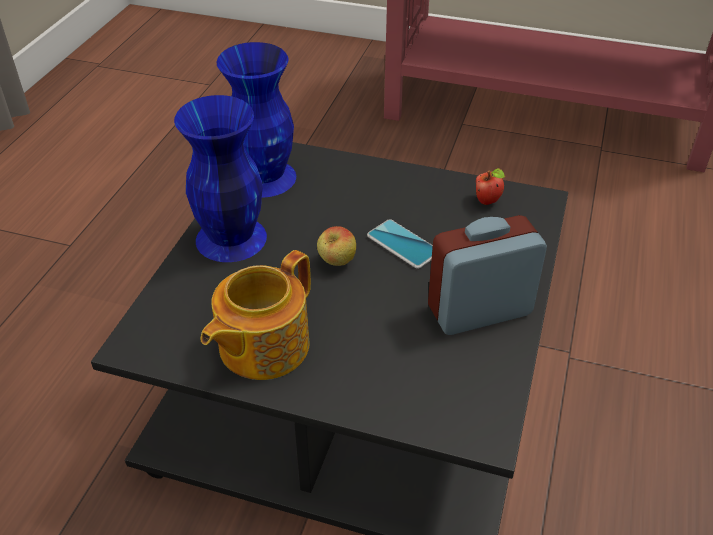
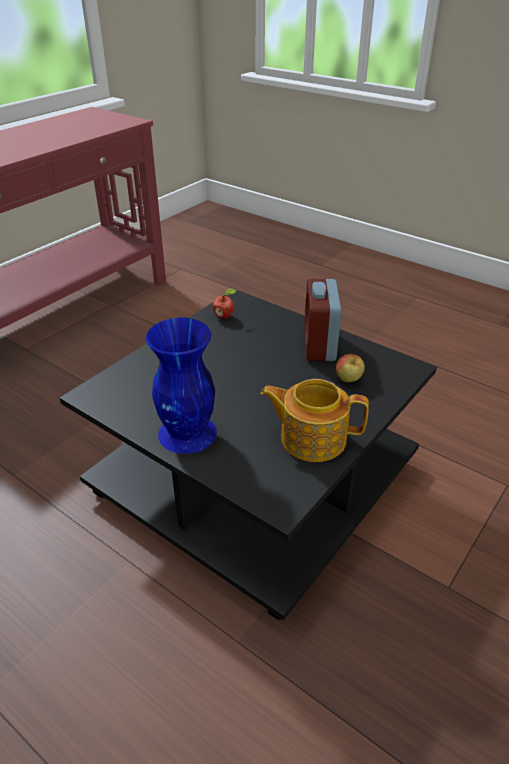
camera: 70 degrees left, 5 degrees down
teapot [201,250,311,380] -> teapot turned 135 degrees clockwise [260,379,369,462]
blue vase [217,42,296,198] -> none
apple [317,226,356,266] -> apple moved to [336,354,365,382]
phone [367,219,433,269] -> none

